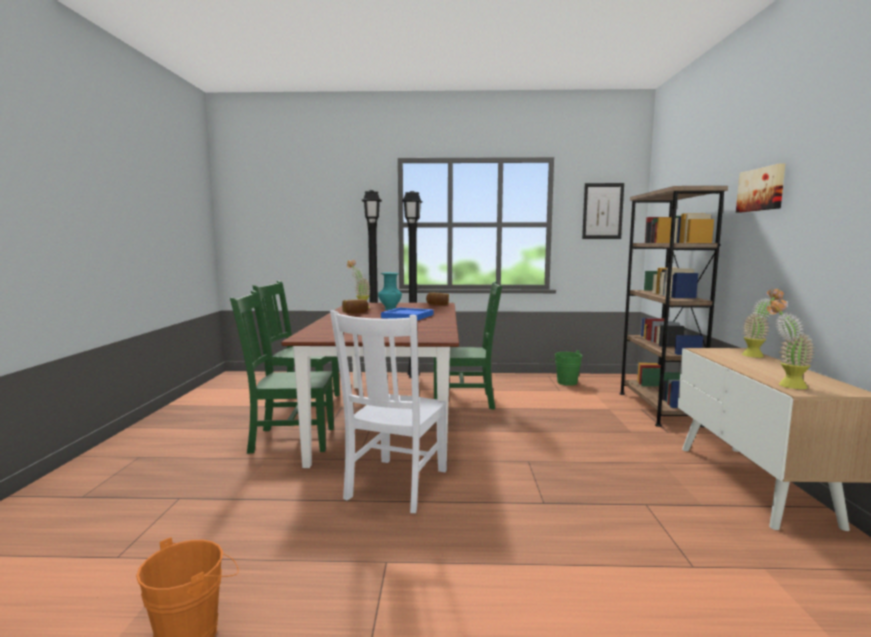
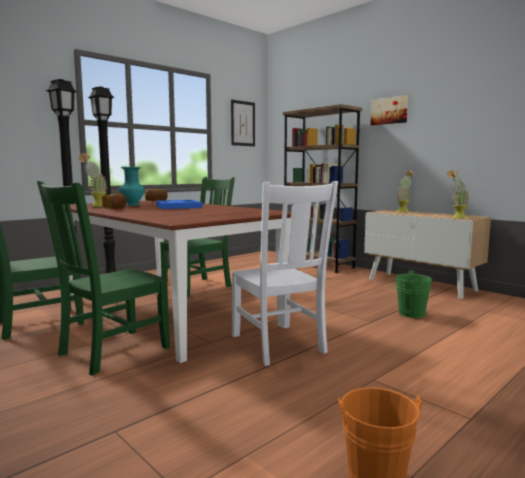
camera: 45 degrees left, 0 degrees up
green bucket [550,350,582,386] -> green bucket moved to [389,271,432,318]

